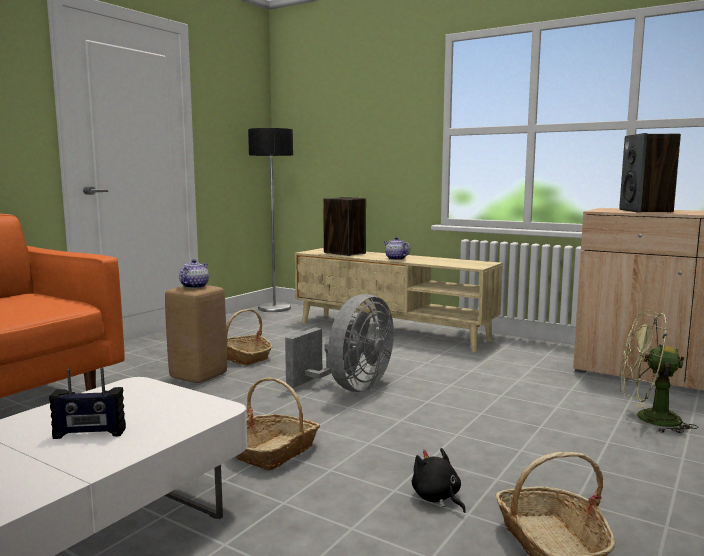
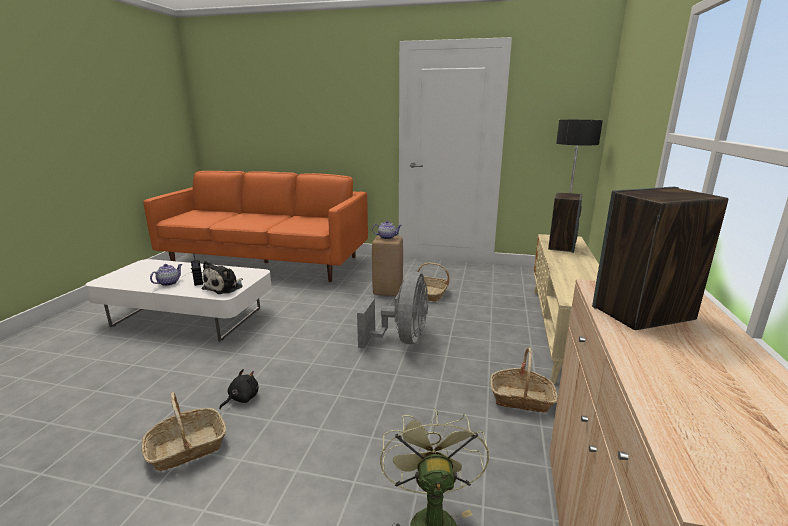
camera: 70 degrees right, 10 degrees up
basket [236,378,320,471] -> basket moved to [490,348,557,413]
grey fan [285,294,394,392] -> grey fan turned 90 degrees counterclockwise [357,271,428,348]
teapot [383,237,410,260] -> teapot moved to [150,264,182,286]
none -> plush toy [202,261,243,294]

